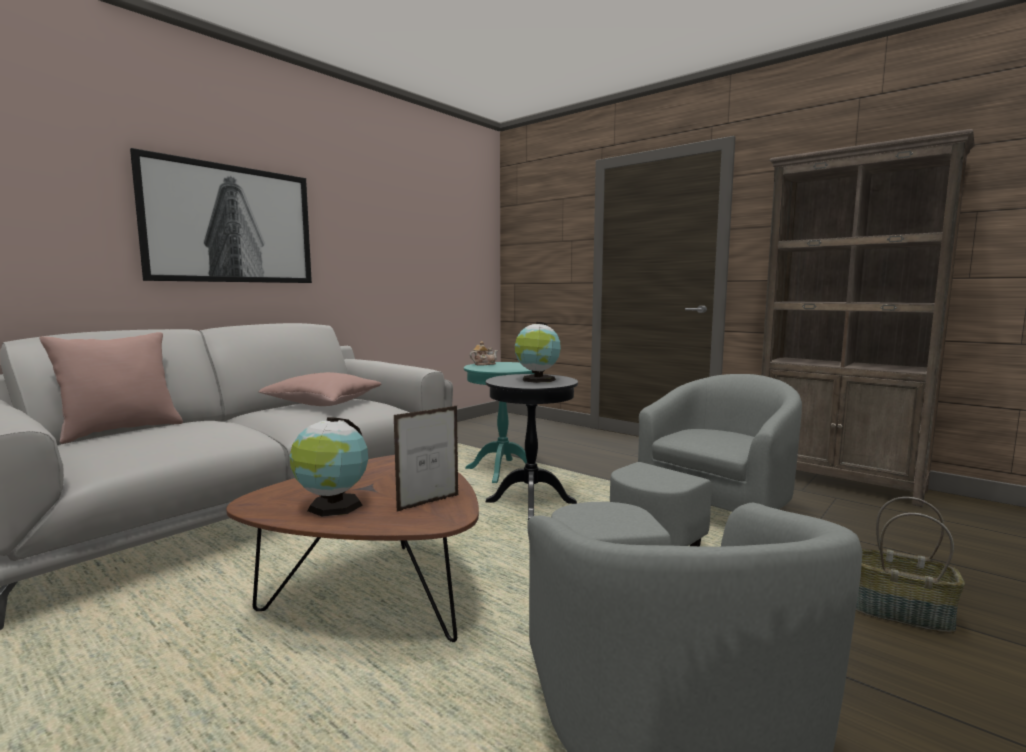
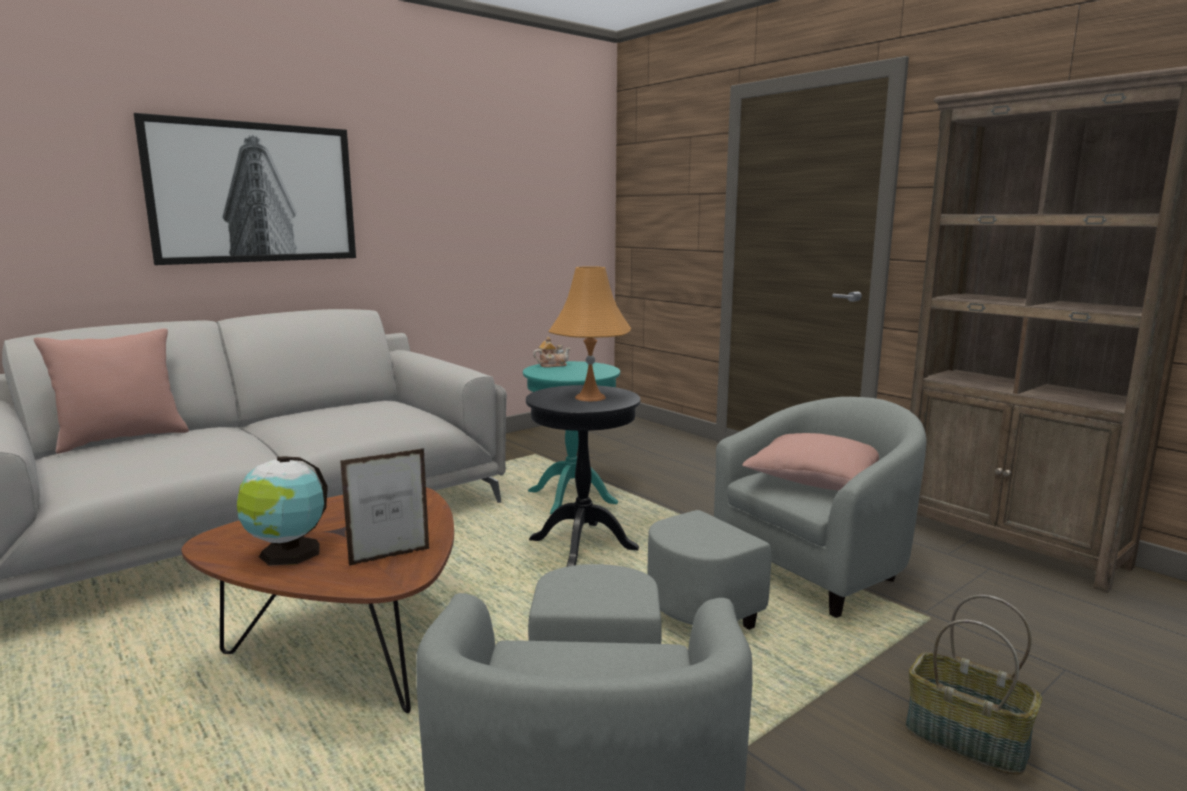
camera: 10 degrees right, 5 degrees up
pink pillow [258,372,381,406] -> pink pillow moved to [742,433,879,491]
globe [515,322,561,383] -> orange table lamp [548,266,631,402]

